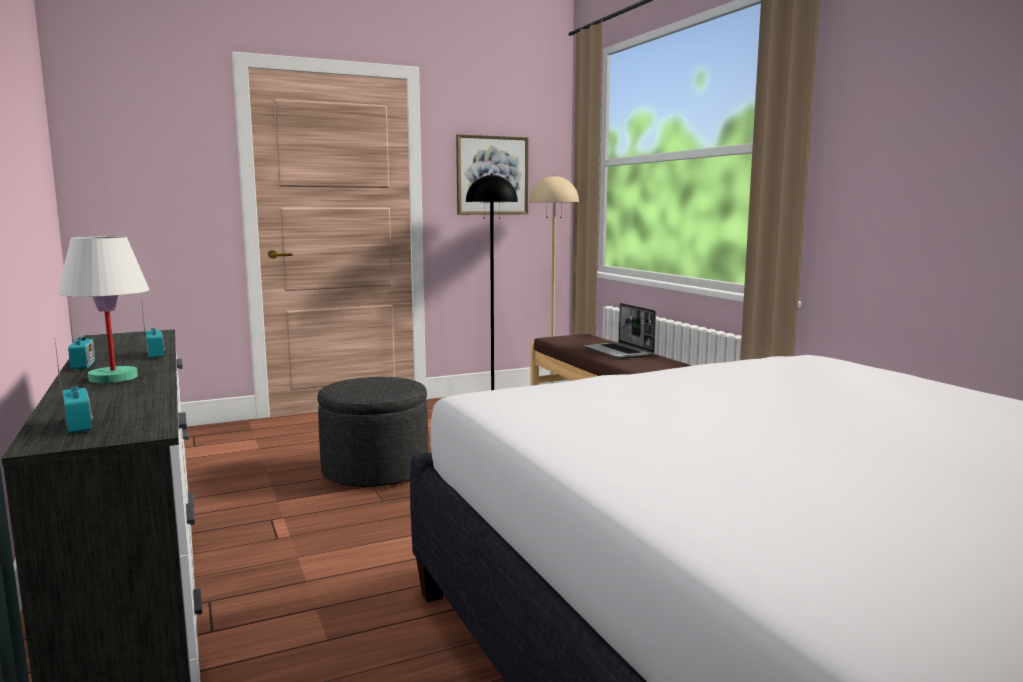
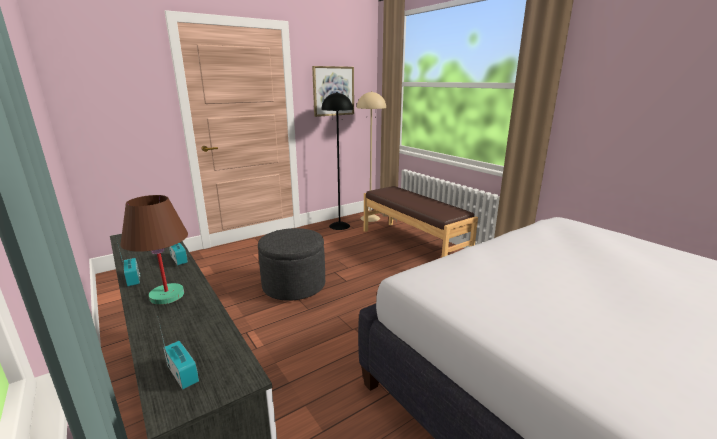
camera: 10 degrees left, 10 degrees up
white table lamp [57,237,150,383] -> brown table lamp [120,195,188,305]
laptop [584,303,656,359] -> none

